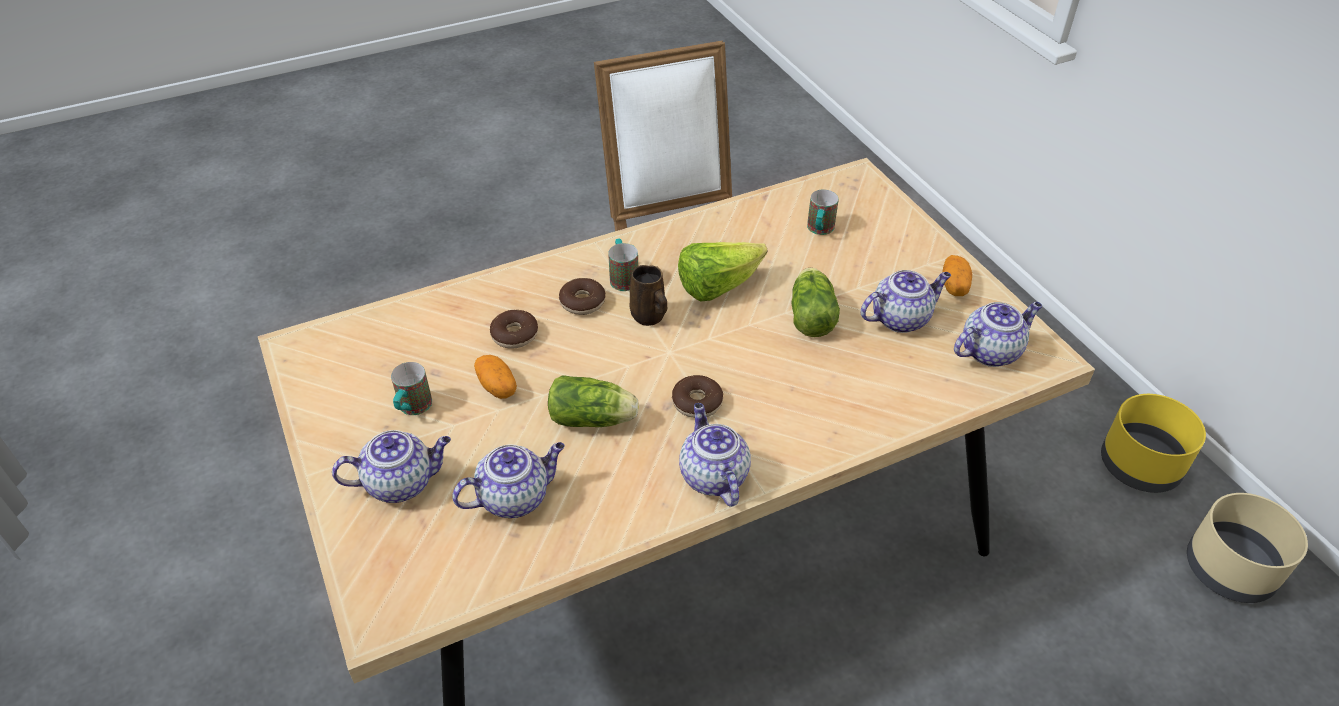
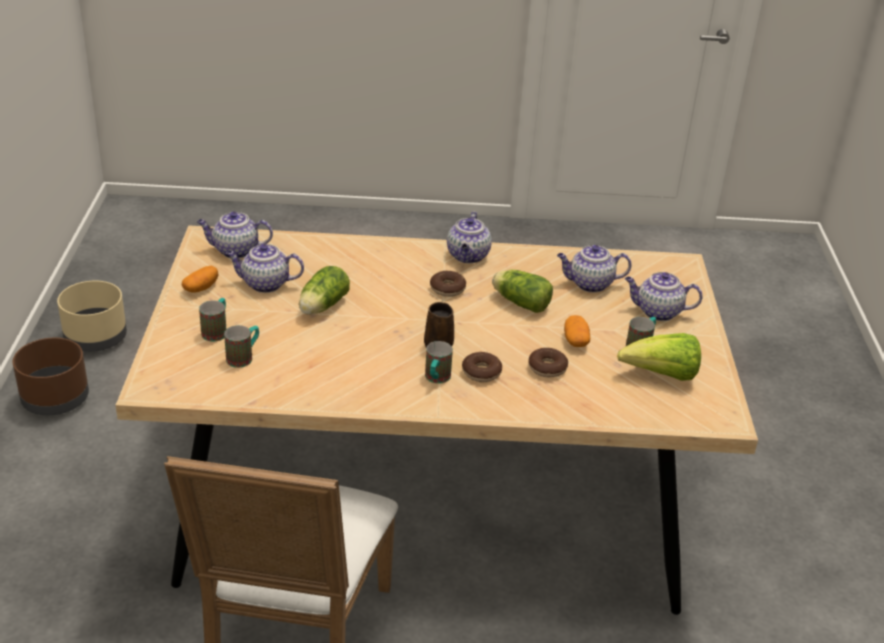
camera: 155 degrees left, 10 degrees down
lettuce [678,242,767,302] -> lettuce moved to [617,333,701,381]
yellow planter [1101,394,1206,493] -> brown planter [13,338,89,415]
none -> mug [199,298,226,342]

